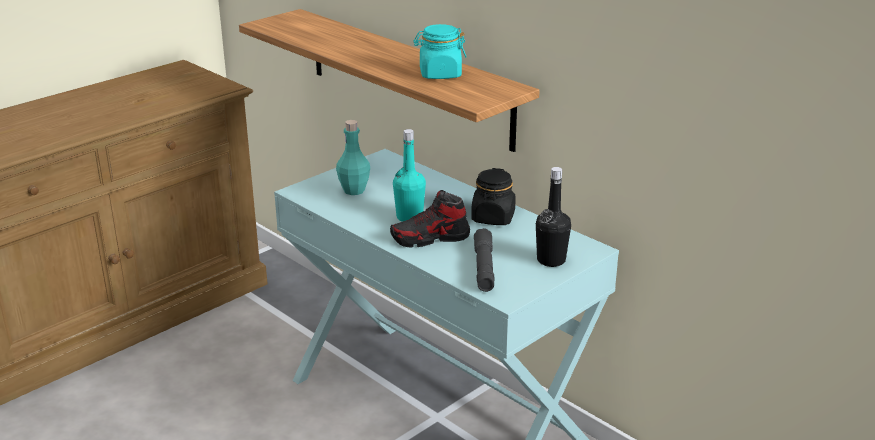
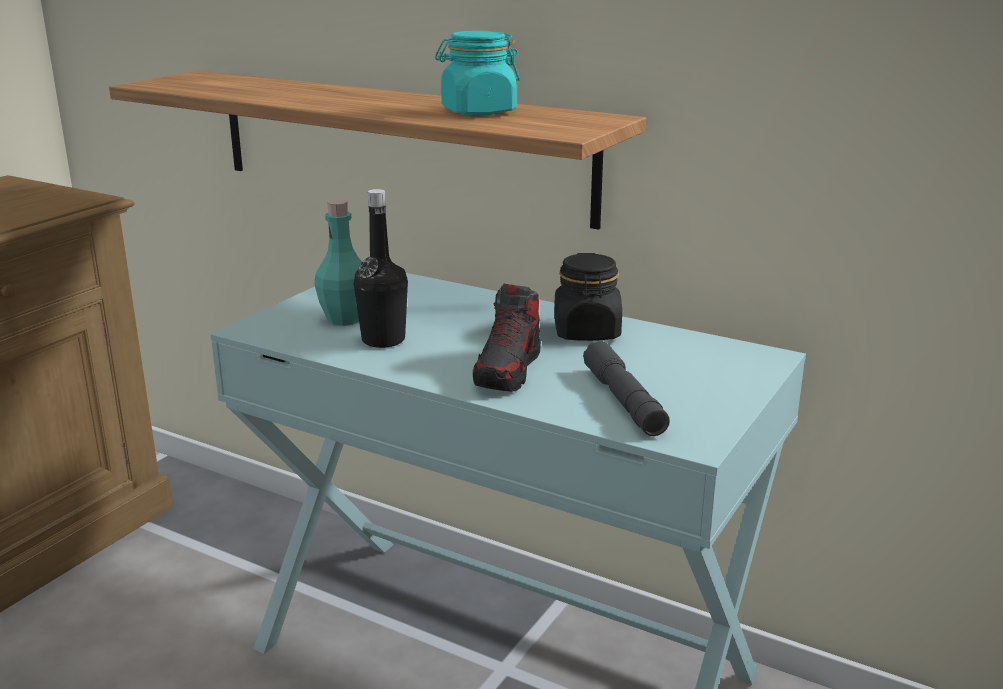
camera: 15 degrees left, 5 degrees down
shoe [390,190,470,247] -> shoe turned 45 degrees counterclockwise [473,284,541,392]
turquoise bottle [393,129,426,222] -> none
black bottle [536,167,571,267] -> black bottle moved to [354,189,408,348]

